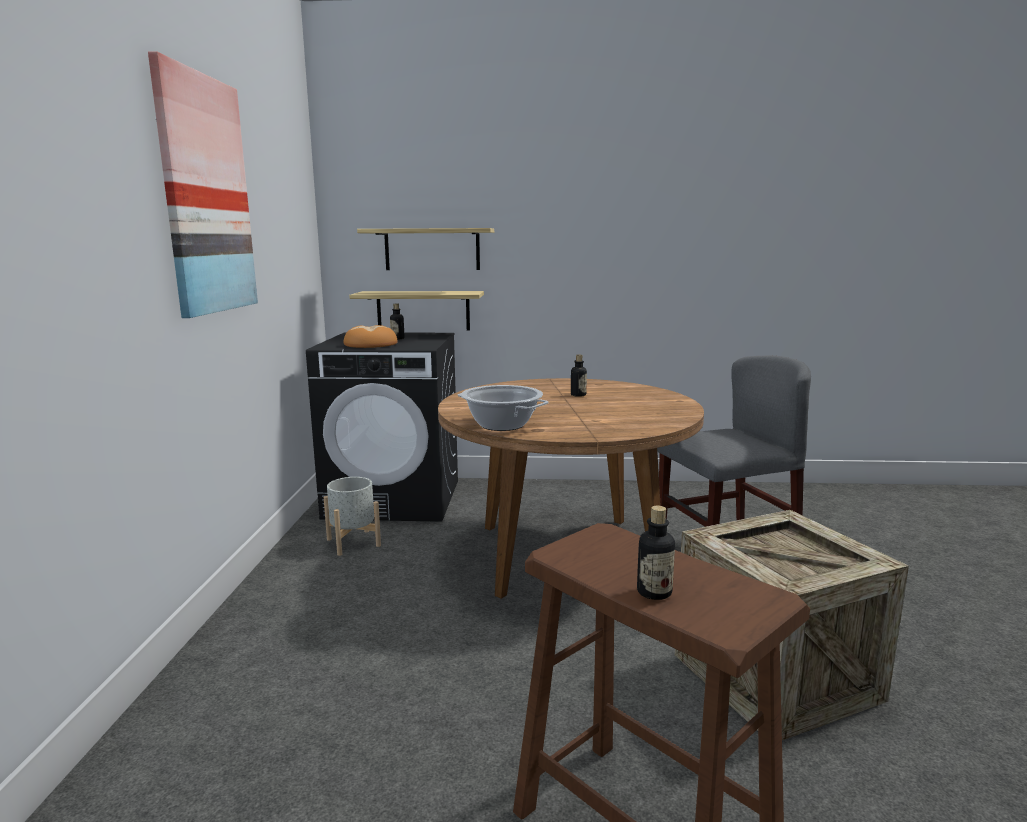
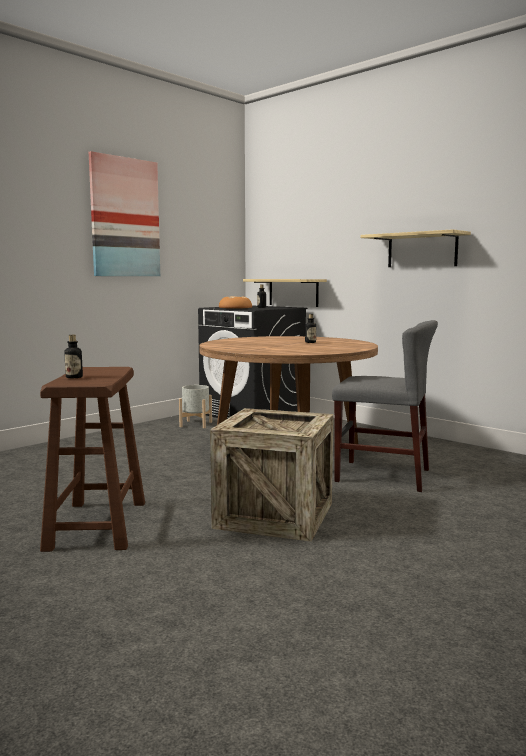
camera: 40 degrees right, 5 degrees down
shelf [357,228,494,270] -> shelf moved to [360,229,471,267]
cooking pot [458,385,549,431] -> none

